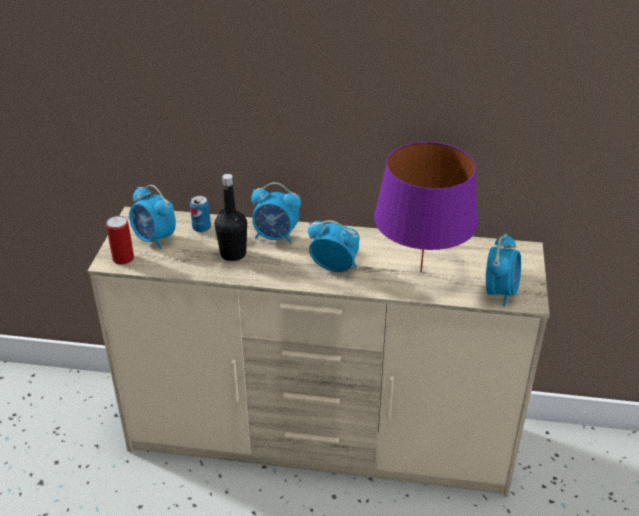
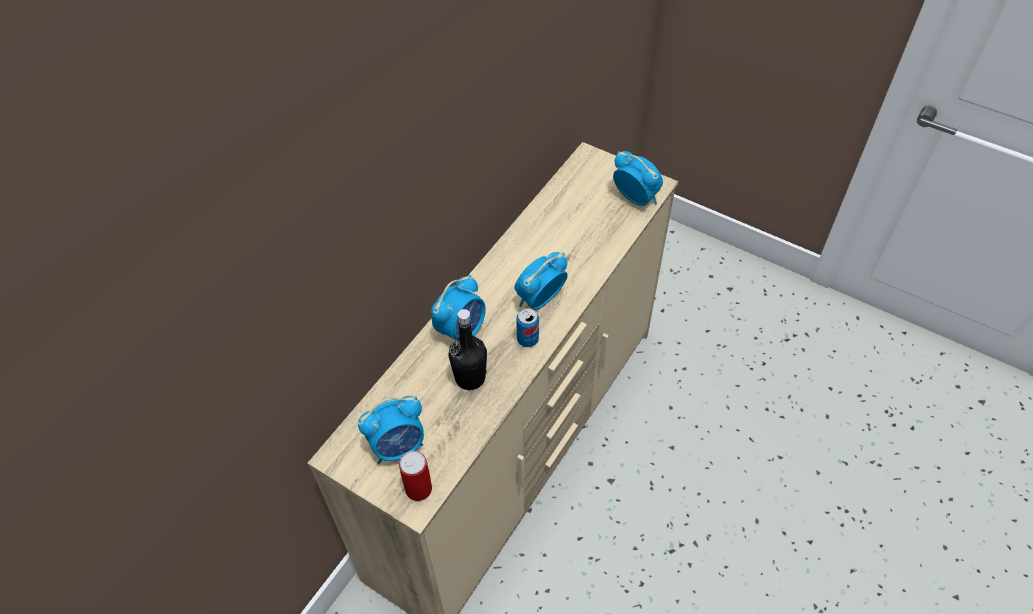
camera: 65 degrees left, 15 degrees up
can [190,196,211,233] -> can moved to [516,308,539,347]
purple table lamp [374,142,478,272] -> none

